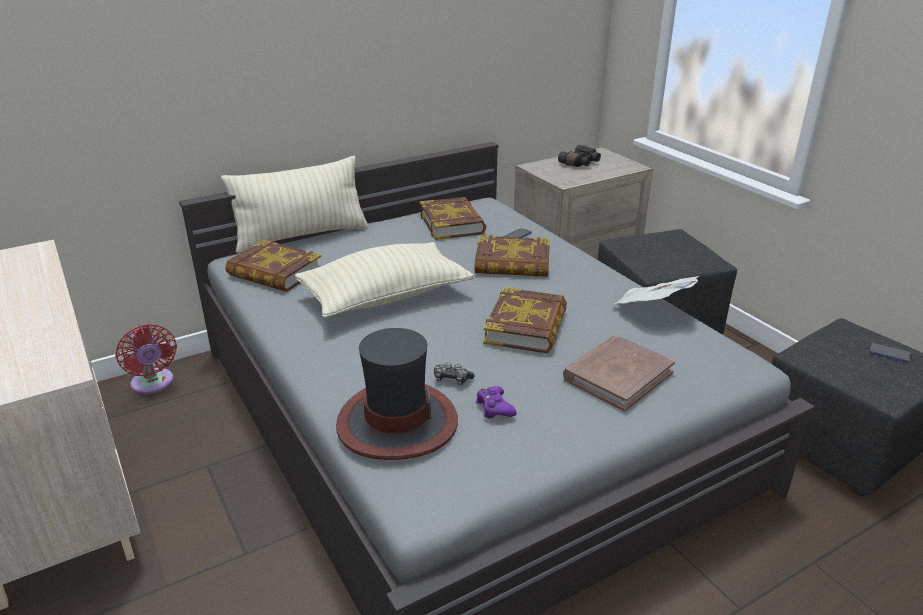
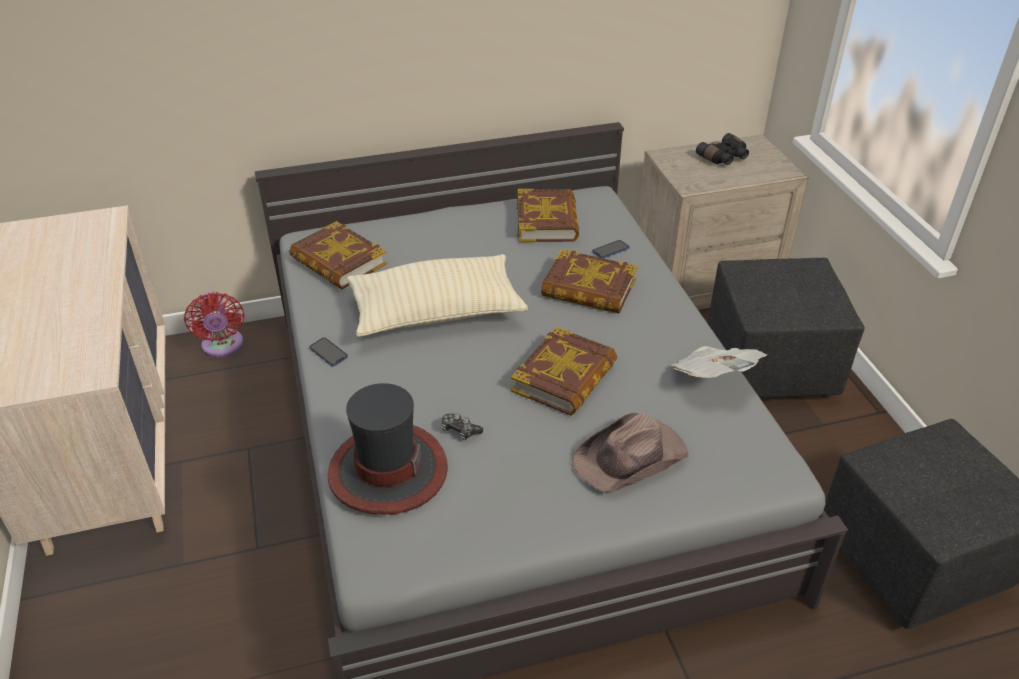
camera: 15 degrees right, 10 degrees up
beige pillow [221,156,369,253] -> none
purple game controller [476,386,517,418] -> none
brown book [563,335,675,411] -> brown hat [572,413,689,492]
phone [868,342,913,363] -> phone moved to [309,337,348,366]

